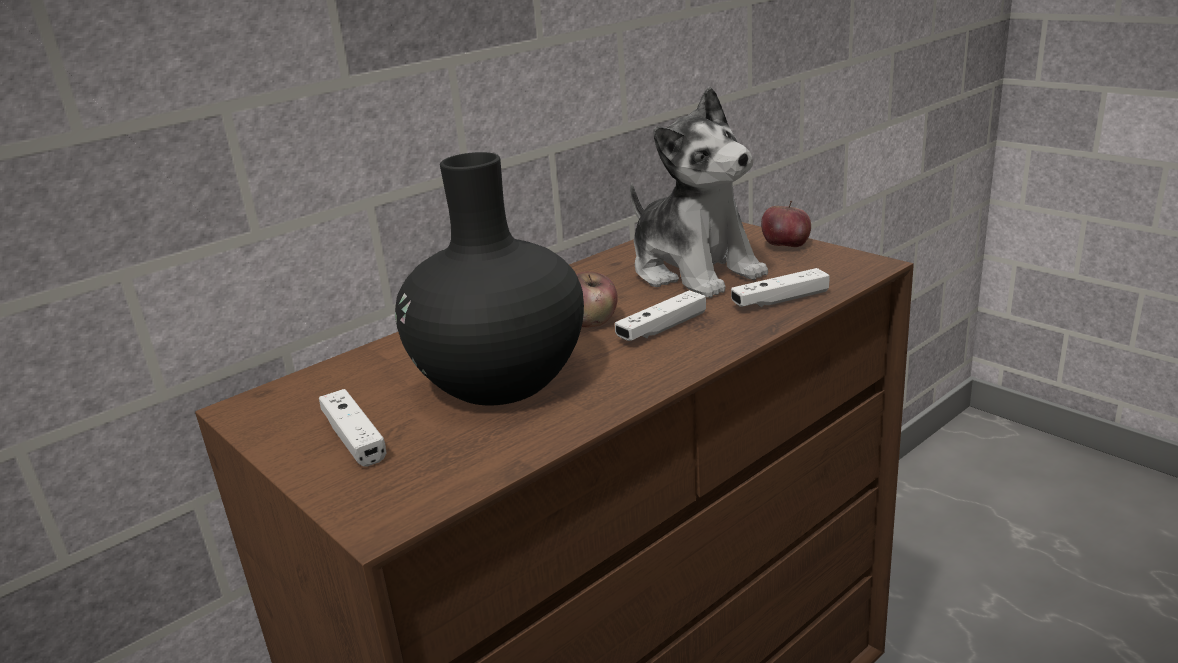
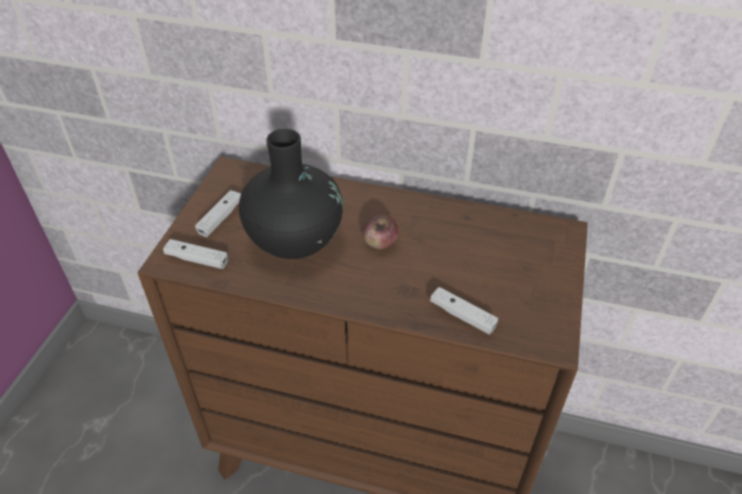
camera: 55 degrees right, 20 degrees up
white game controller [615,290,706,341] -> white game controller moved to [163,239,228,269]
plush toy [630,87,768,298] -> none
apple [761,201,811,247] -> none

